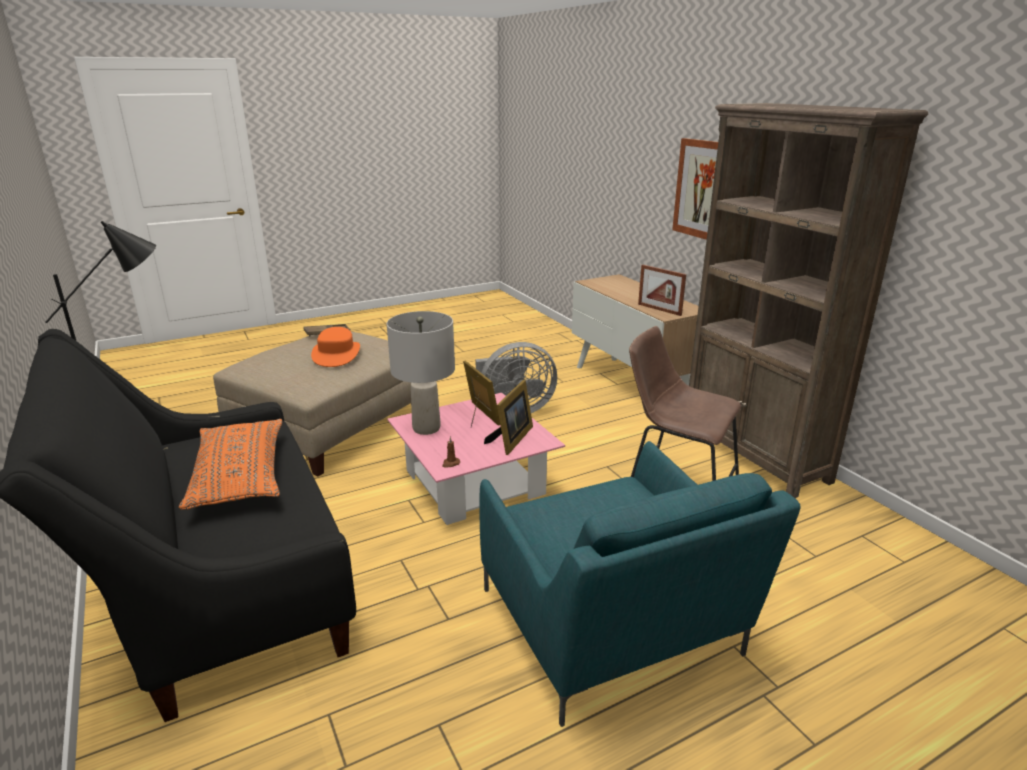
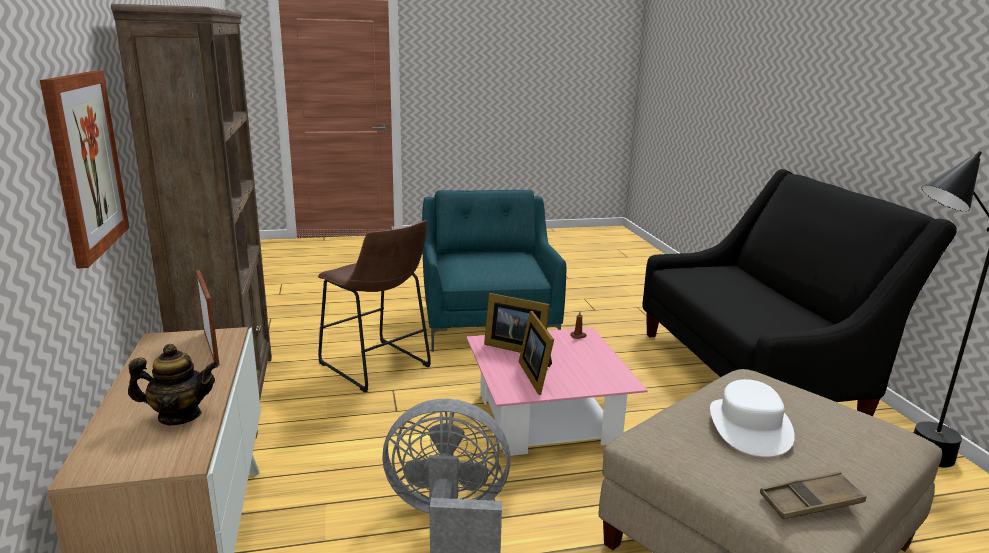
camera: 165 degrees left, 5 degrees down
orange pillow [179,419,282,510] -> none
orange hat [311,327,360,367] -> white hat [710,379,795,457]
grey table lamp [387,311,455,435] -> none
picture frame [484,380,533,455] -> picture frame turned 105 degrees counterclockwise [484,293,550,353]
none -> teapot [128,344,218,425]

